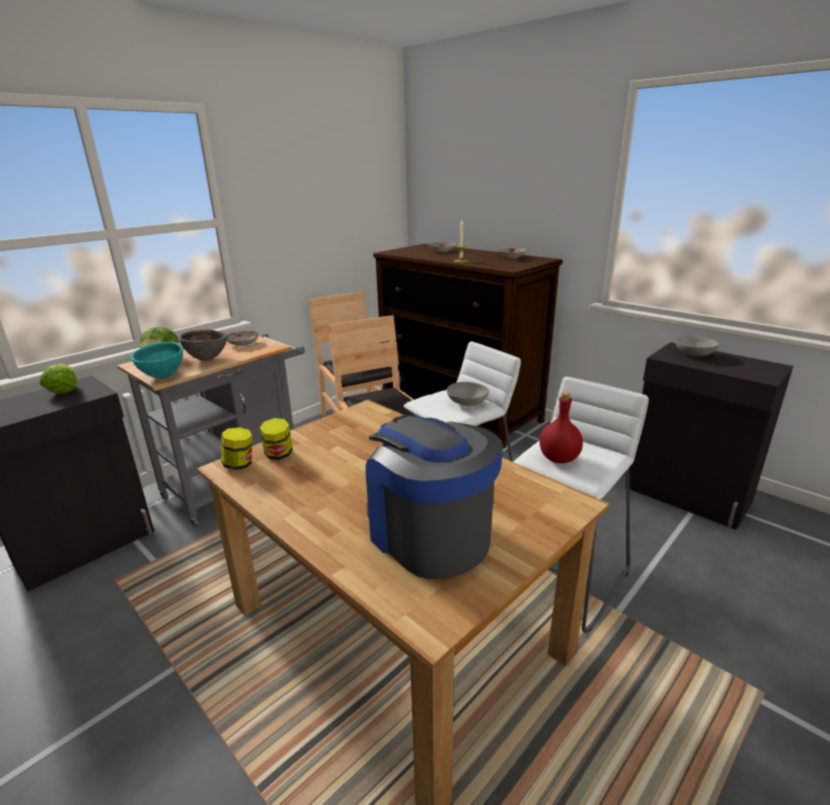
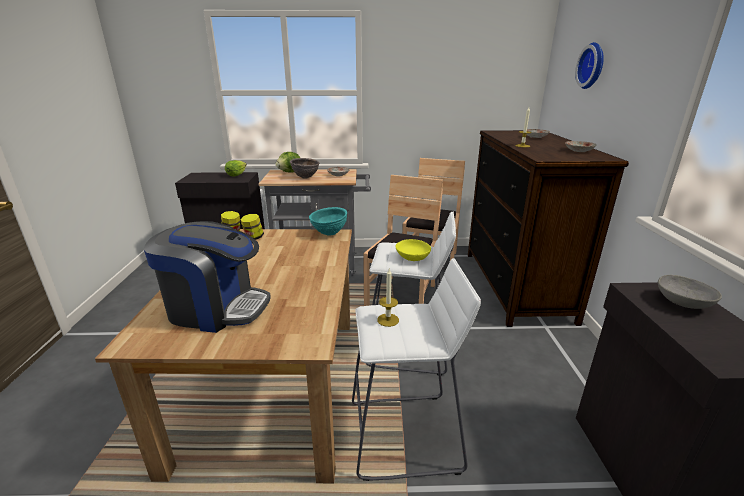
camera: 45 degrees right, 0 degrees up
turquoise bowl [131,341,183,379] -> turquoise bowl moved to [309,207,347,236]
coffee machine [366,415,503,579] -> coffee machine turned 90 degrees clockwise [144,221,271,333]
grey bowl [447,382,489,406] -> yellow bowl [395,239,431,261]
red bottle [539,392,583,463] -> candle [377,269,399,327]
none -> wall clock [575,42,604,89]

